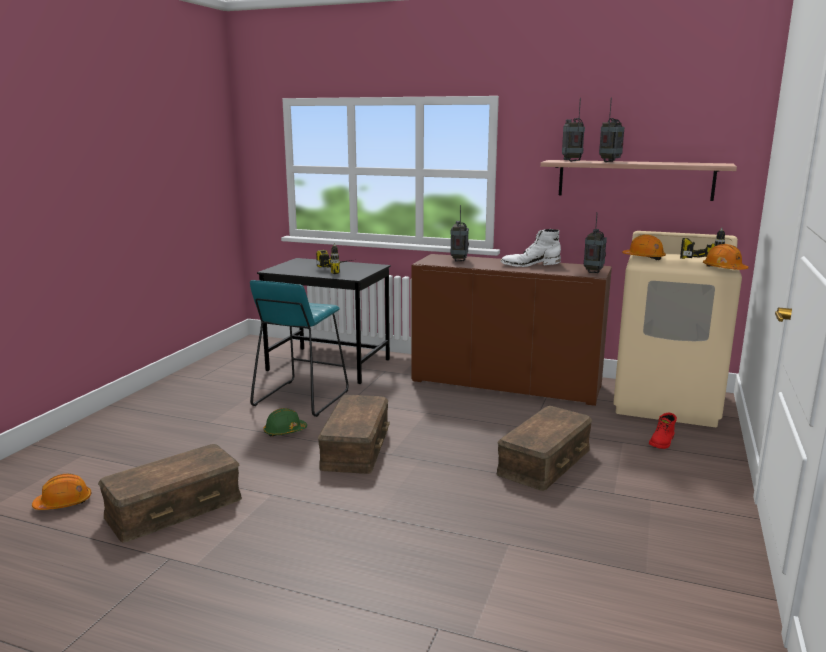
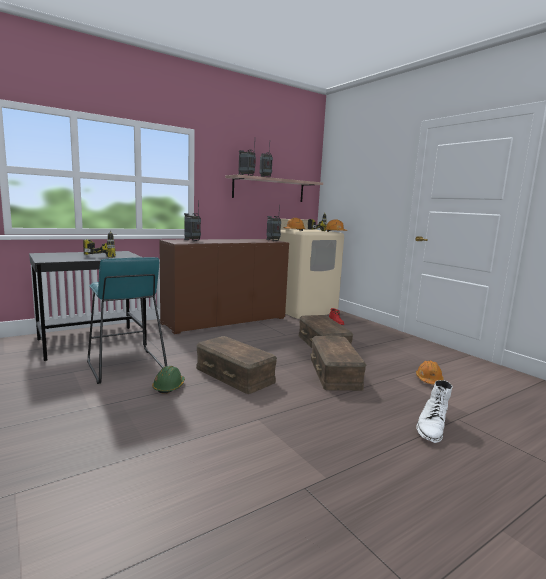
camera: 55 degrees left, 5 degrees down
orange hard hat [32,474,91,510] -> orange hard hat moved to [416,360,444,384]
brown storage box [98,444,242,543] -> brown storage box moved to [310,336,366,391]
white boot [501,229,561,267] -> white boot moved to [416,380,452,443]

